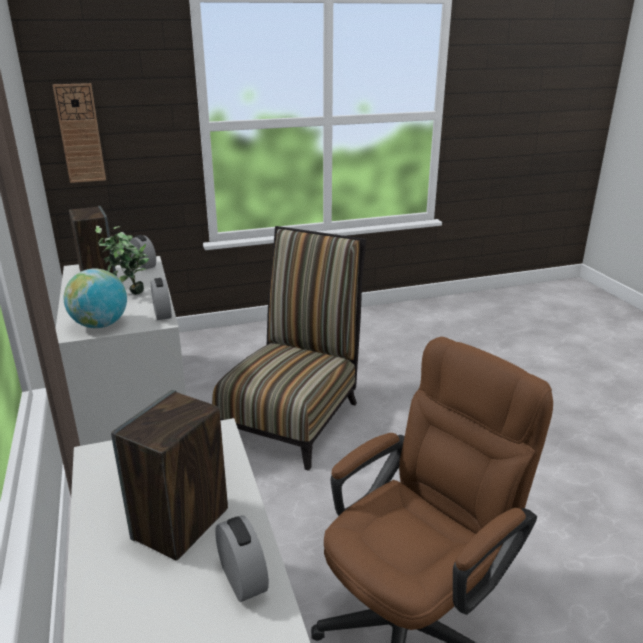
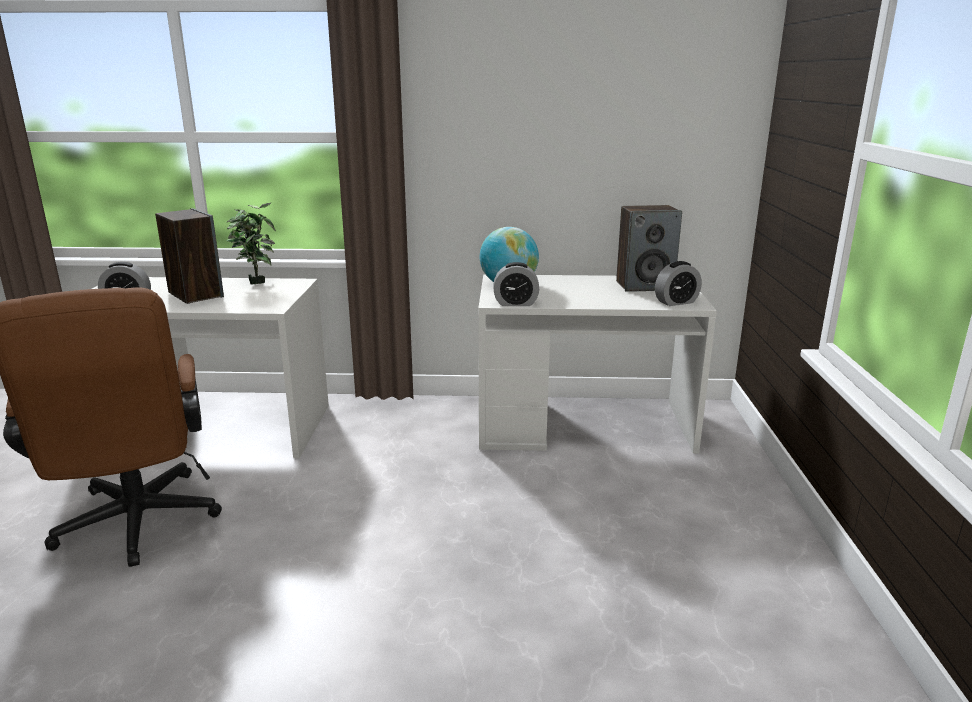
camera: 110 degrees right, 5 degrees down
wall clock [53,83,106,183] -> none
potted plant [95,226,149,295] -> potted plant moved to [226,203,276,285]
chair [212,226,366,471] -> none

